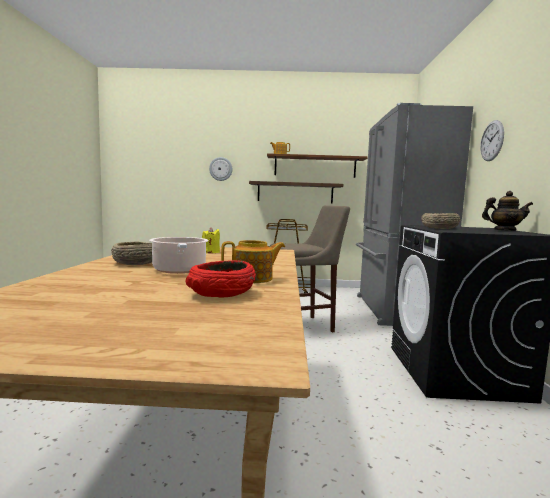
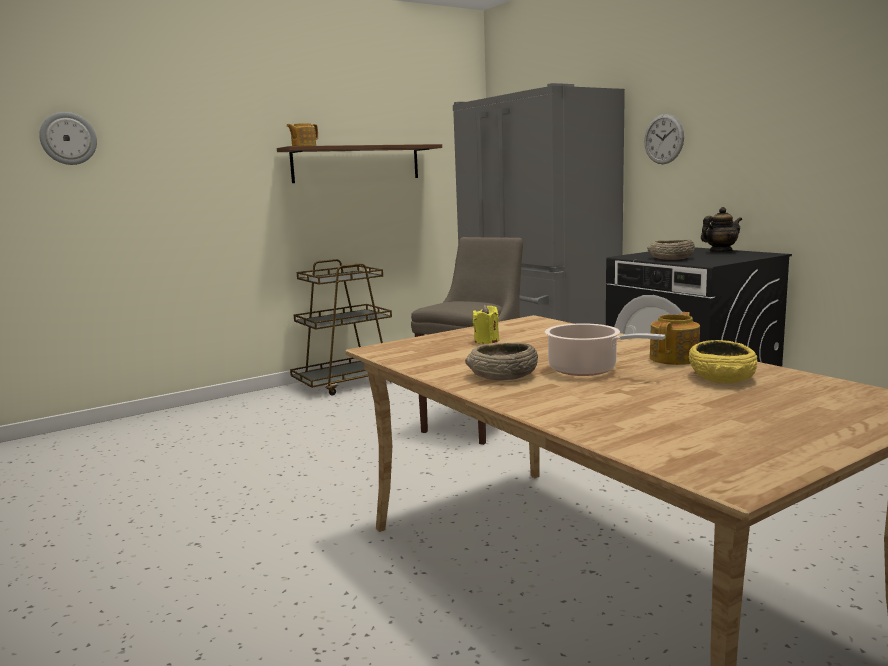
camera: 35 degrees left, 5 degrees up
red bowl [186,260,256,297] -> yellow bowl [689,340,757,383]
wall clock [209,157,232,181] -> wall clock moved to [39,112,97,165]
shelf [249,181,343,203] -> none

